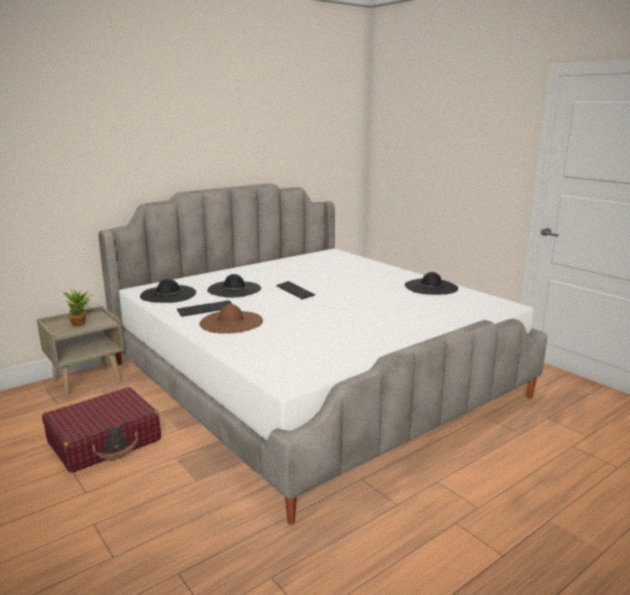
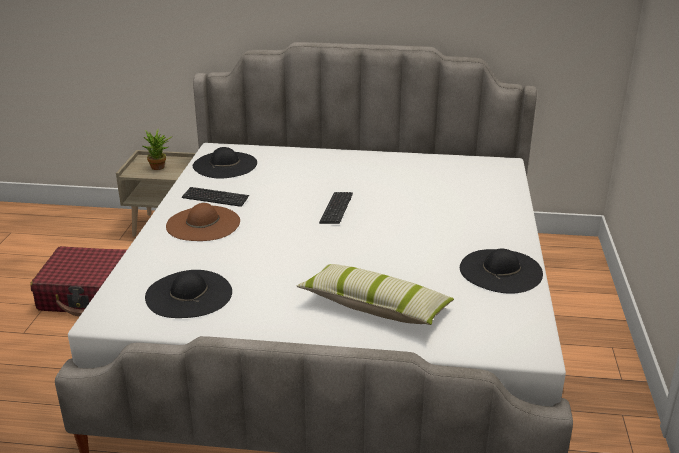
camera: 45 degrees right, 10 degrees up
black hat [207,274,261,298] -> black hat moved to [145,270,232,318]
none -> pillow [296,264,454,325]

